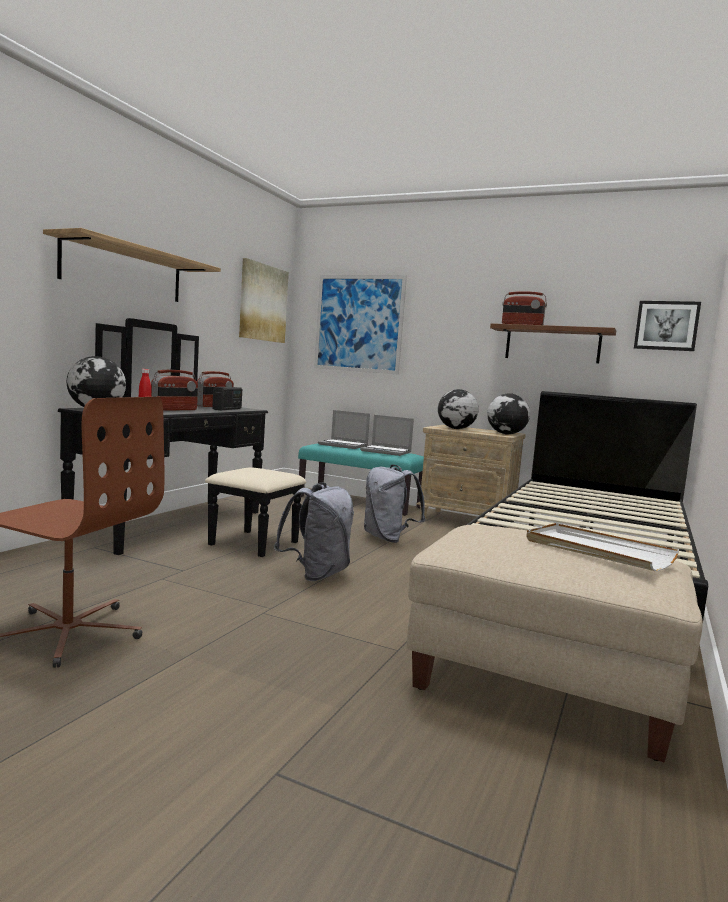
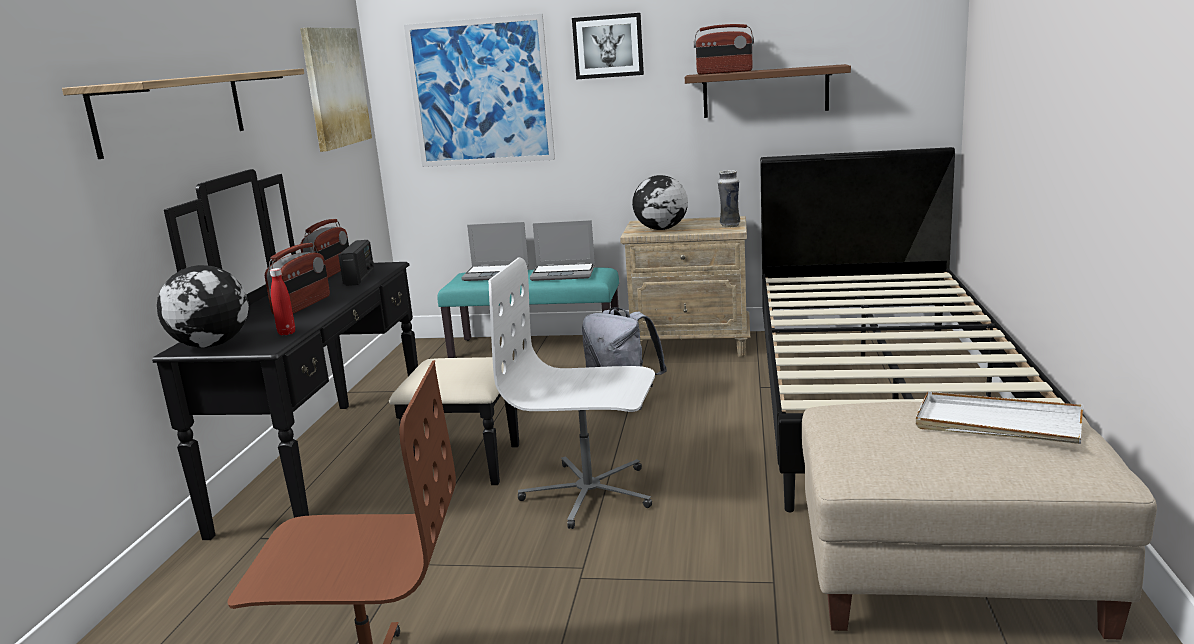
camera: 15 degrees left, 10 degrees up
grey backpack [274,482,354,581] -> white office chair [488,257,655,529]
globe [487,393,530,434] -> vase [718,170,740,227]
picture [634,301,701,351] -> picture moved to [572,13,644,79]

